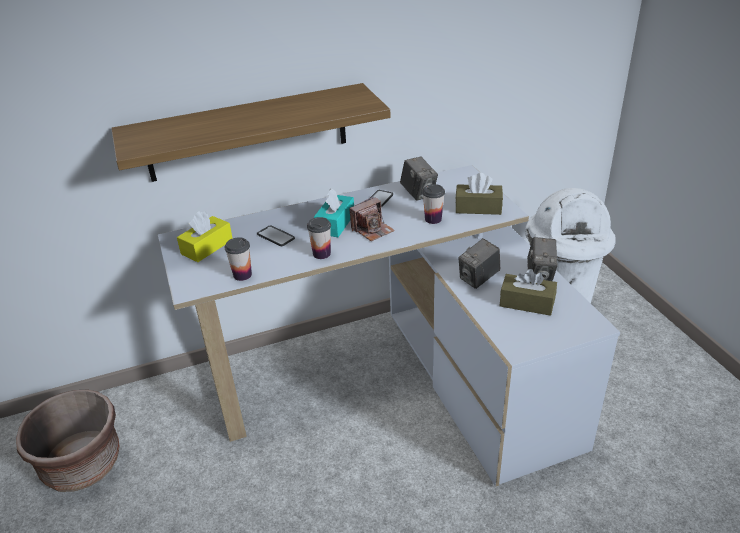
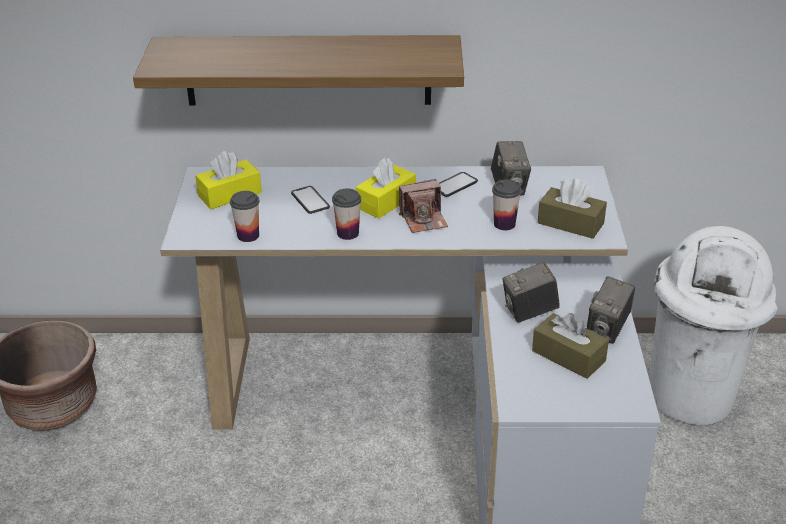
camera: 20 degrees right, 0 degrees up
turquoise tissue box [314,189,354,237] -> yellow tissue box [355,158,416,219]

